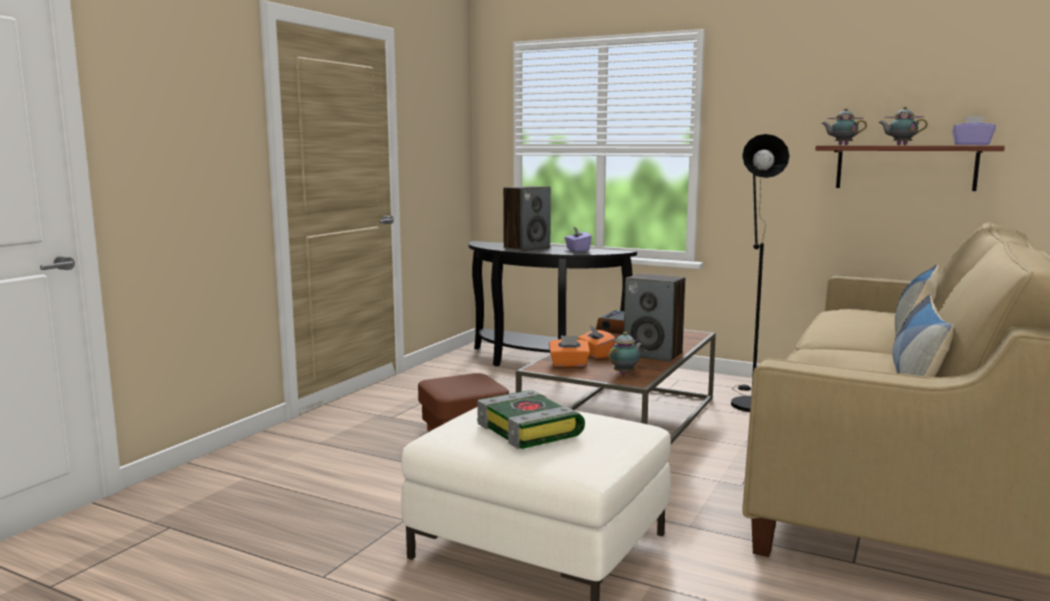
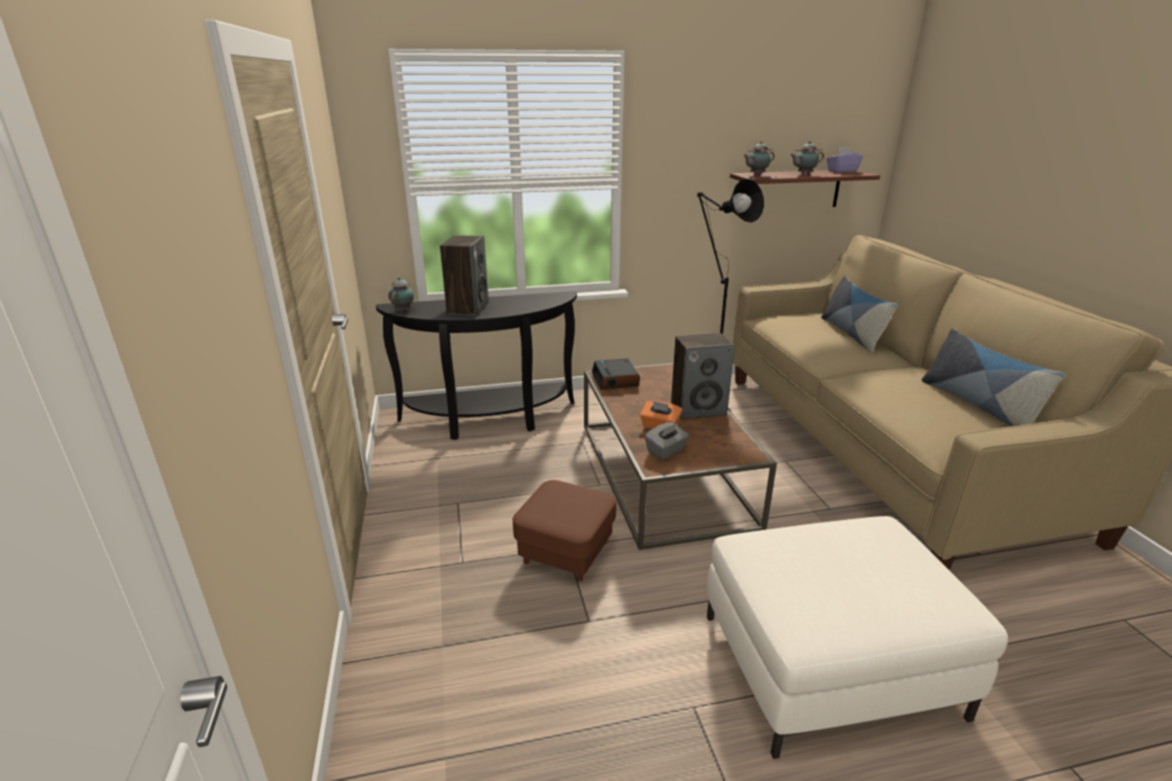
camera: 40 degrees left, 15 degrees up
book [477,390,585,449] -> none
orange tissue box [549,335,590,367] -> grey tissue box [645,422,689,460]
purple tissue box [565,227,592,252] -> none
teapot [608,332,642,374] -> teapot moved to [388,277,414,312]

